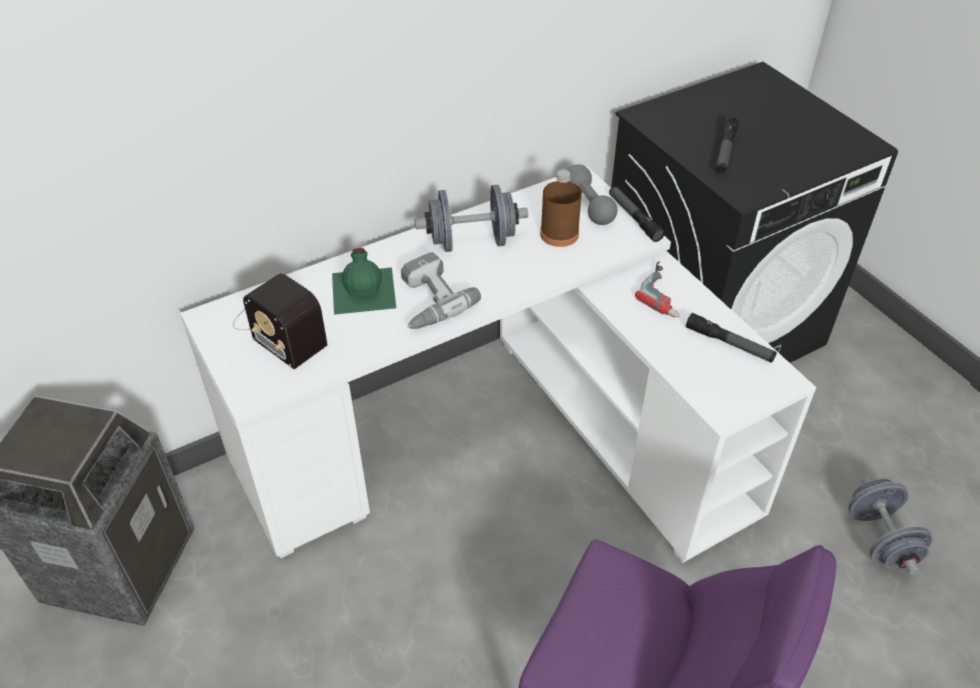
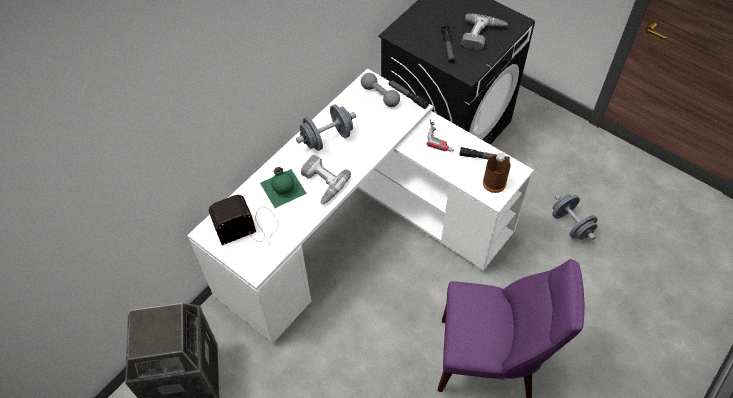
camera: 20 degrees left, 10 degrees up
radio [233,273,327,369] -> radio turned 135 degrees clockwise [208,195,278,245]
brown bottle [540,170,582,247] -> brown bottle moved to [483,153,511,193]
none -> power drill [462,13,508,50]

